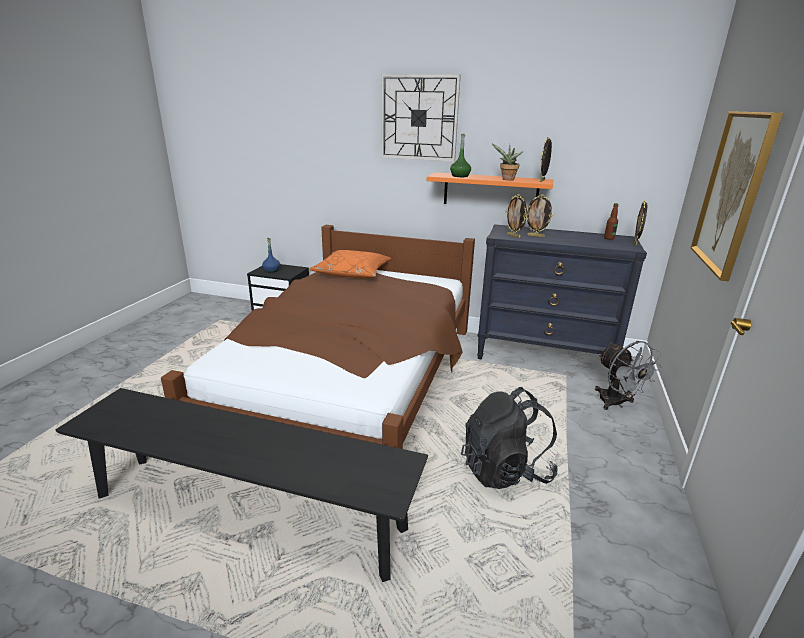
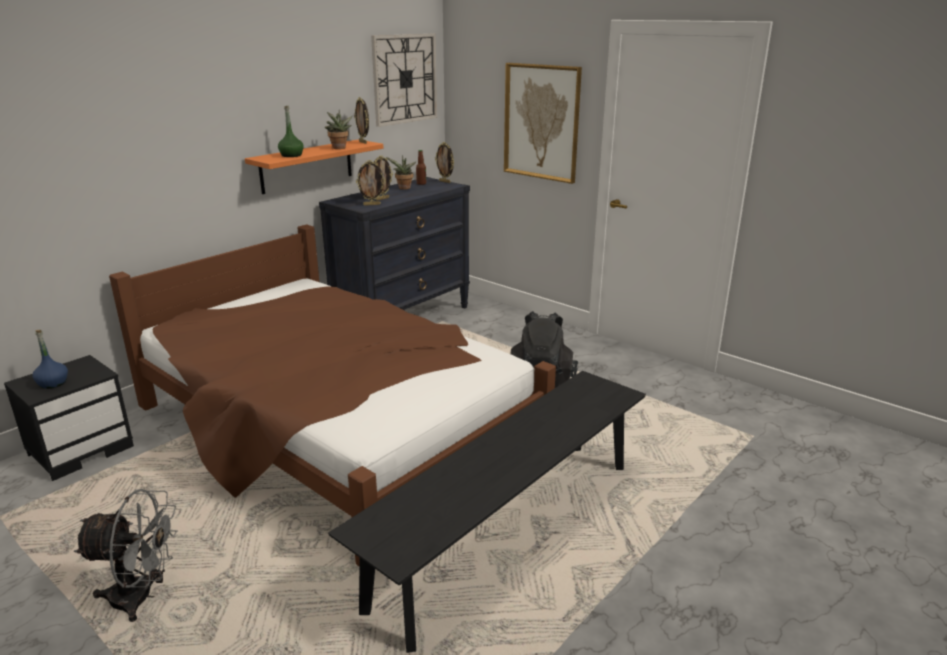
camera: 65 degrees left, 0 degrees up
orange pillow [309,250,391,278] -> none
wall clock [381,74,461,162] -> wall clock moved to [371,34,437,127]
grey fan [595,341,662,410] -> grey fan moved to [74,489,178,622]
none -> potted plant [386,155,417,190]

